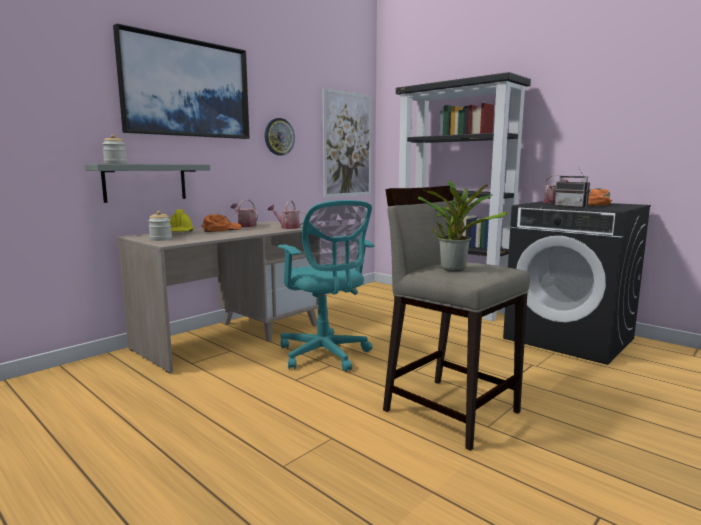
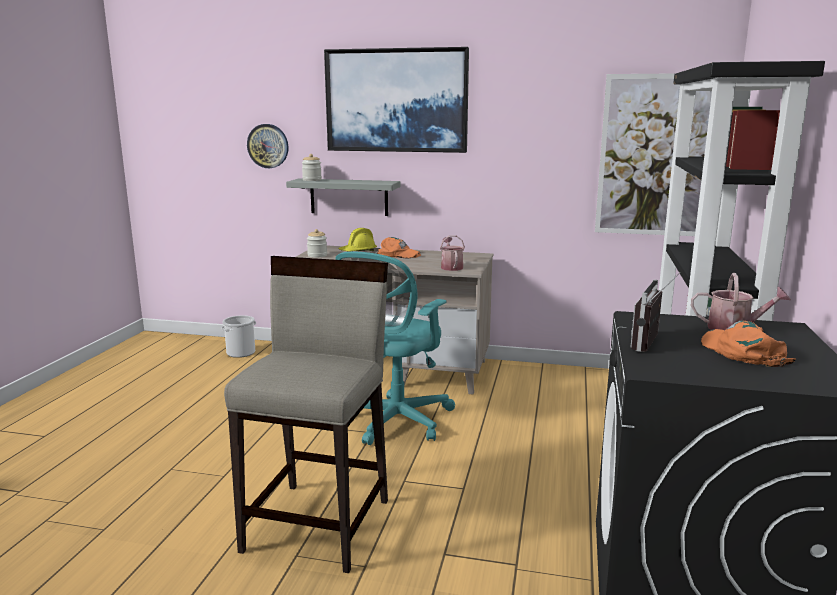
camera: 60 degrees right, 5 degrees up
watering can [231,199,258,227] -> none
wall clock [265,118,295,156] -> wall clock moved to [247,124,289,168]
potted plant [418,180,507,271] -> none
none -> bucket [221,315,256,358]

